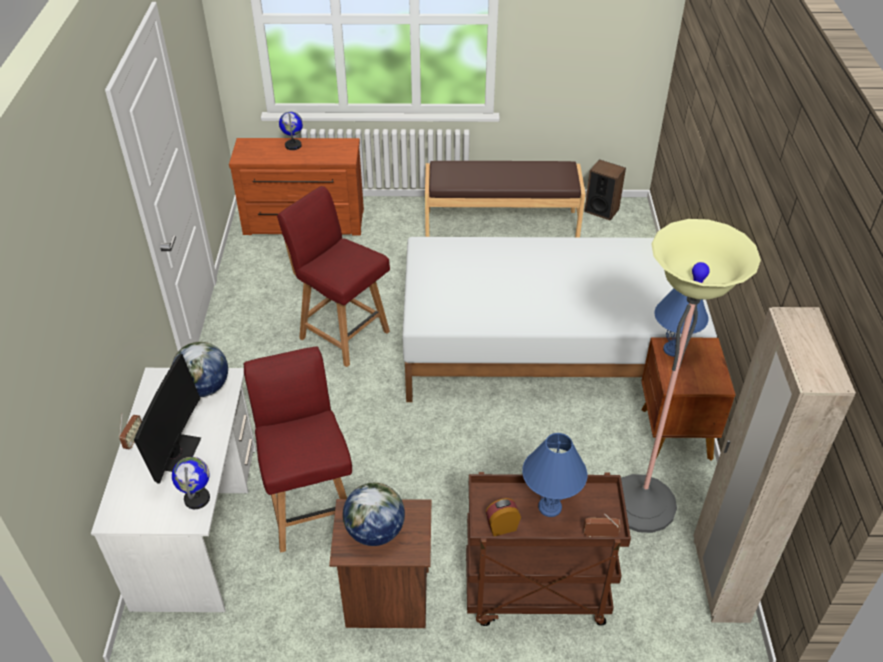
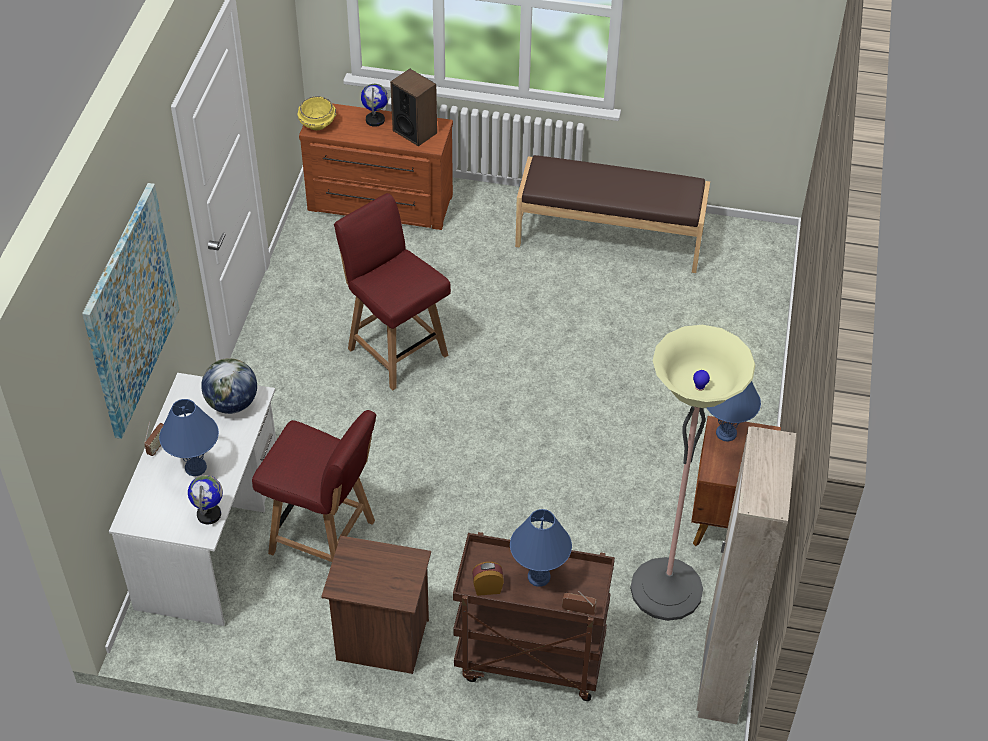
camera: 10 degrees right, 5 degrees up
monitor [134,354,201,484] -> blue table lamp [159,399,219,476]
red chair [243,346,352,552] -> red chair turned 120 degrees clockwise [252,410,376,562]
globe [343,483,405,546] -> none
white bed [402,237,717,402] -> none
speaker [584,159,626,221] -> speaker moved to [390,69,437,146]
none -> picture [82,183,180,439]
none -> yellow bowl [298,96,336,130]

